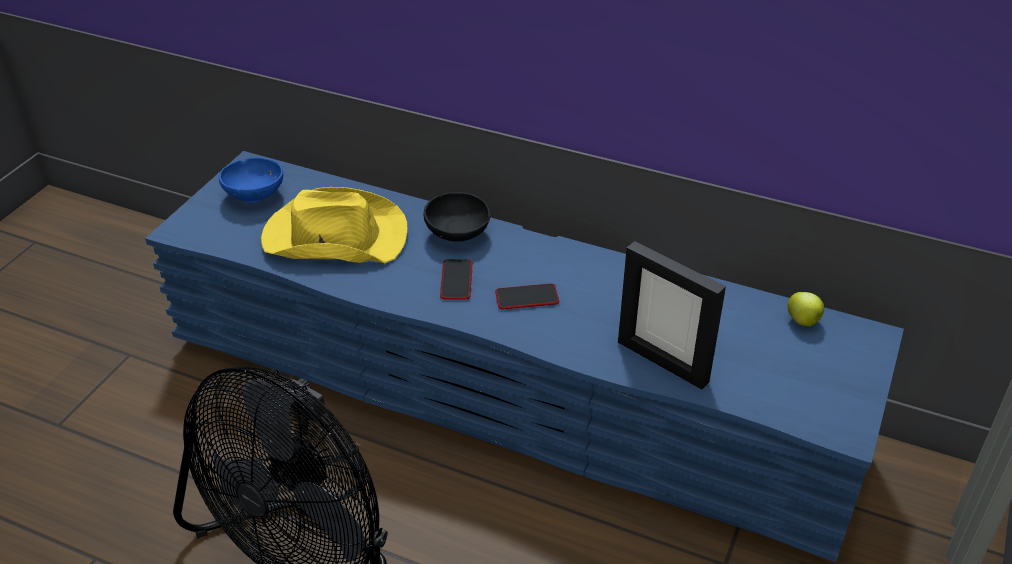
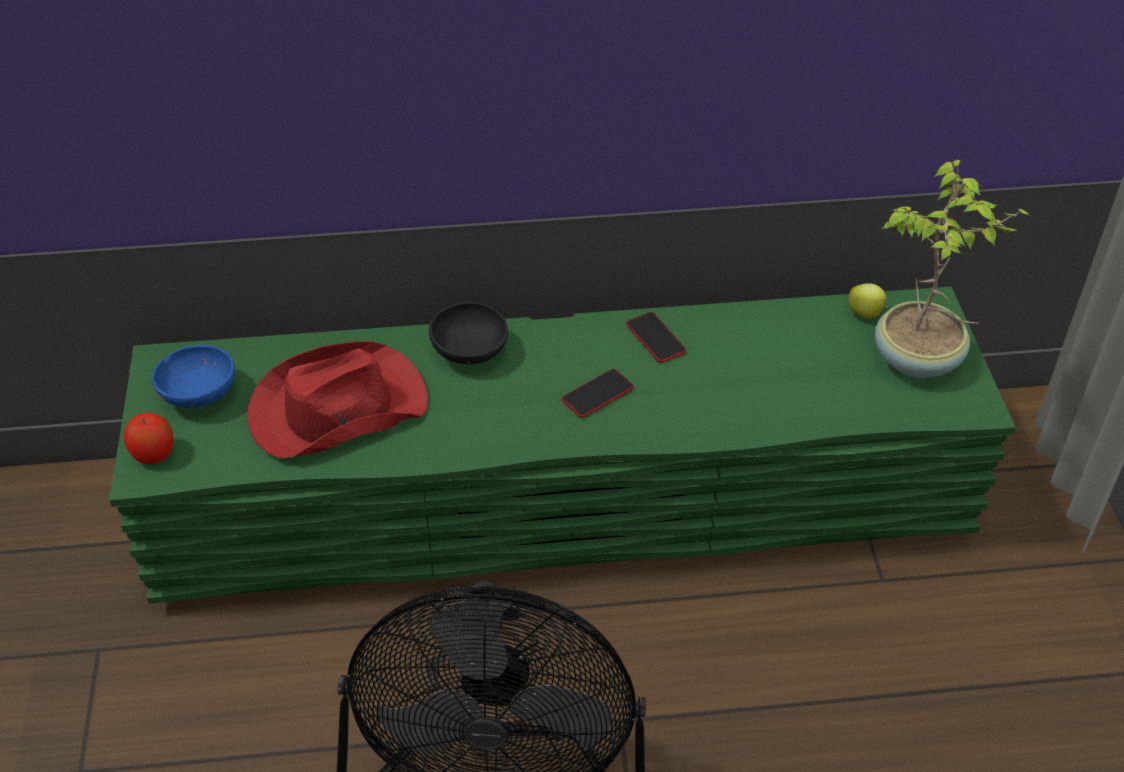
camera: 30 degrees left, 5 degrees up
blue tv stand [145,151,904,562] -> green tv stand [109,287,1016,604]
yellow hat [261,187,407,263] -> red hat [247,341,428,458]
phone [440,259,472,300] -> phone moved to [626,312,686,363]
picture frame [618,241,726,389] -> none
none -> apple [124,412,173,464]
none -> potted plant [875,160,1033,378]

